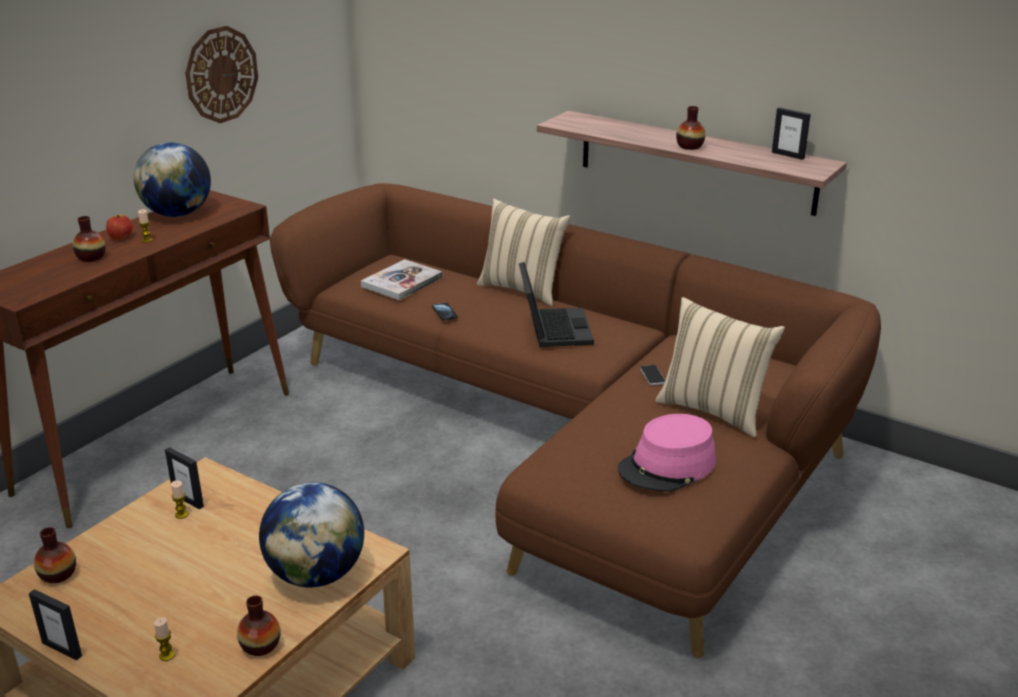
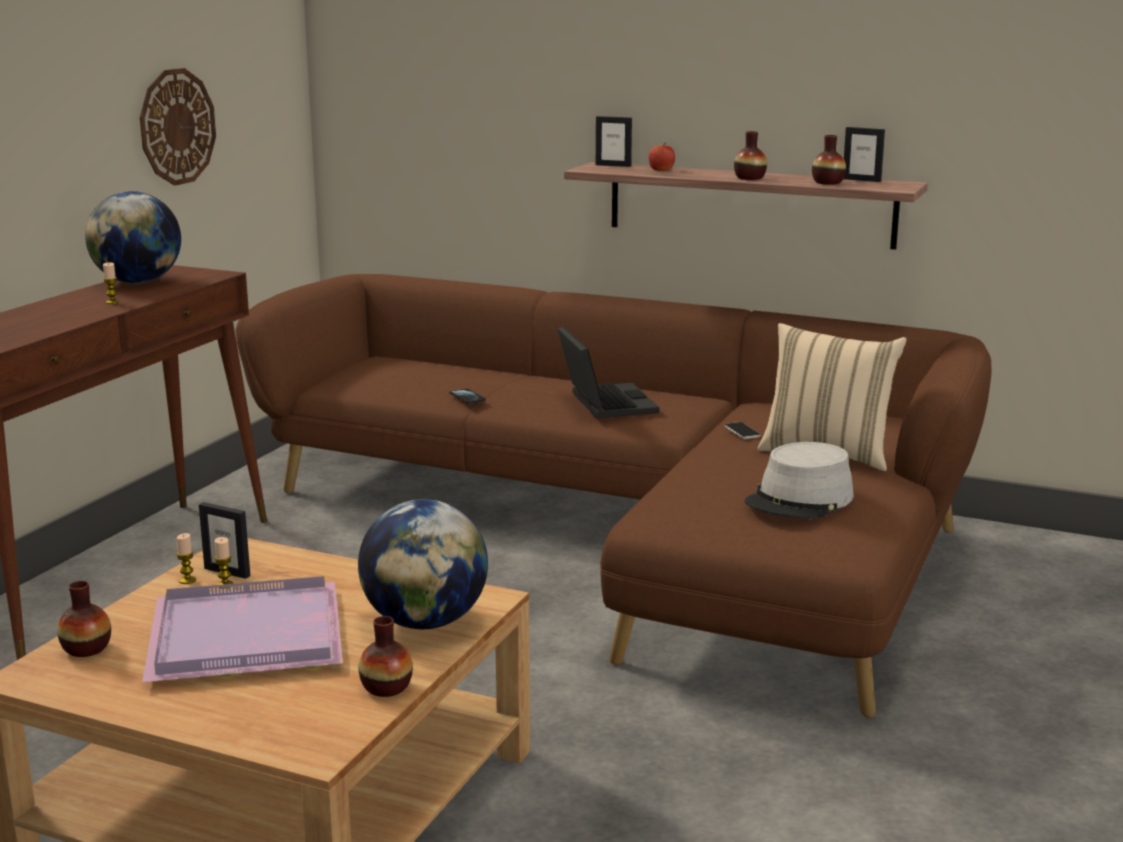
camera: 10 degrees left, 10 degrees down
picture frame [29,589,82,660] -> picture frame moved to [596,116,632,167]
vase [73,216,105,262] -> vase moved to [812,135,846,185]
apple [106,215,133,240] -> apple moved to [649,143,675,171]
candle [154,617,175,661] -> candle moved to [176,533,196,584]
book [361,259,443,300] -> none
beige pillow [477,199,570,306] -> none
pink hat [618,414,716,492] -> grey hat [745,442,854,519]
none -> purple tray [142,576,343,682]

